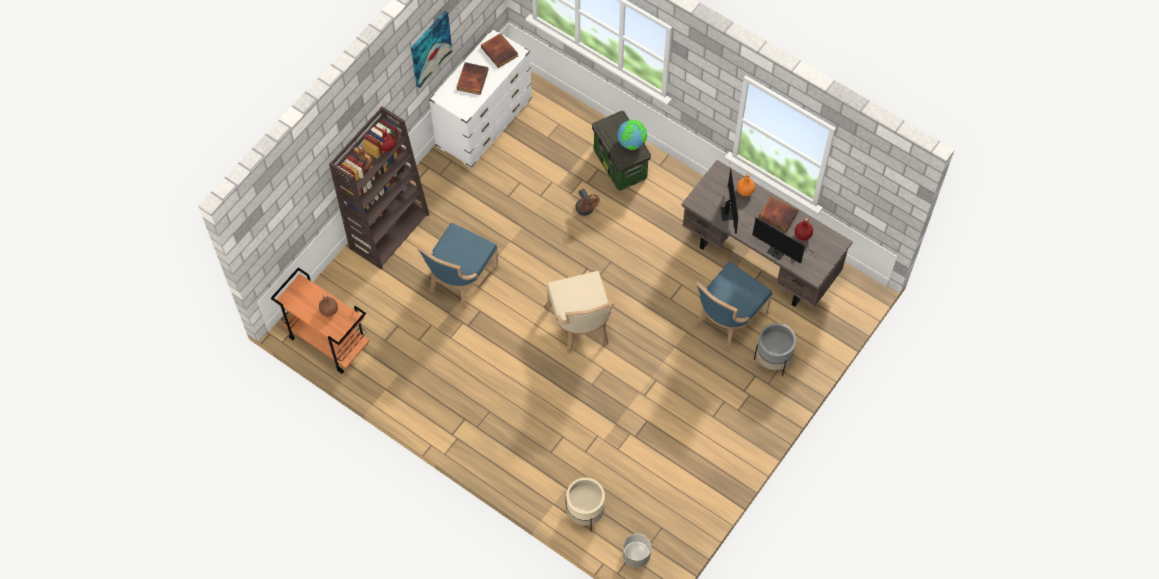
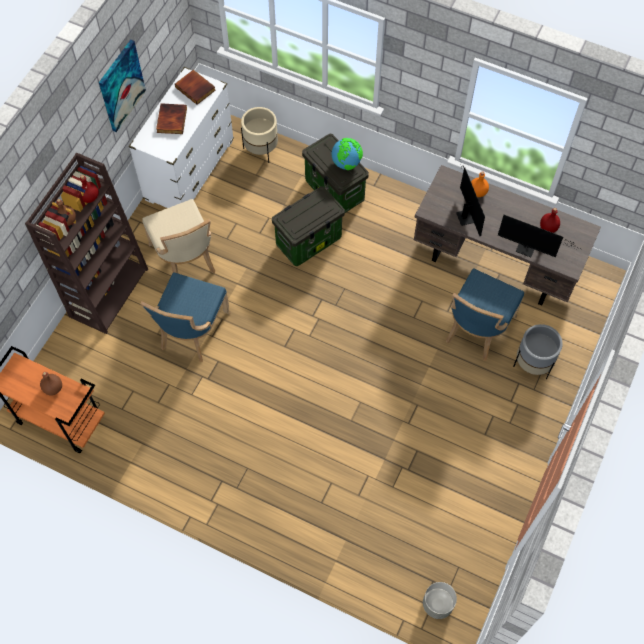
camera: 10 degrees left, 0 degrees up
beige chair [547,271,614,354] -> beige chair moved to [142,199,216,274]
beige planter [566,478,605,531] -> beige planter moved to [241,107,278,163]
brown fan [575,189,600,216] -> storage box [272,186,345,266]
book [759,196,799,232] -> none

